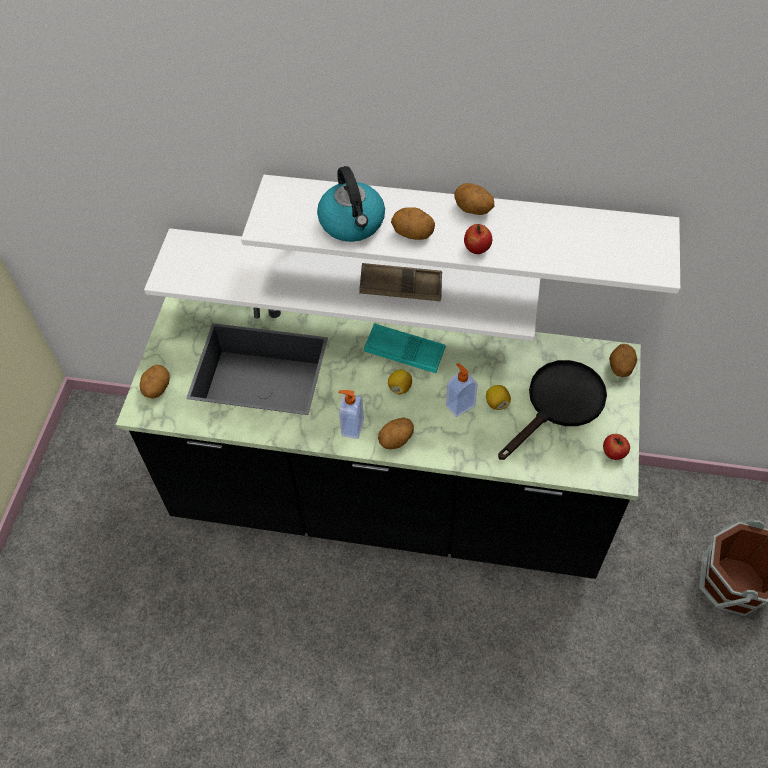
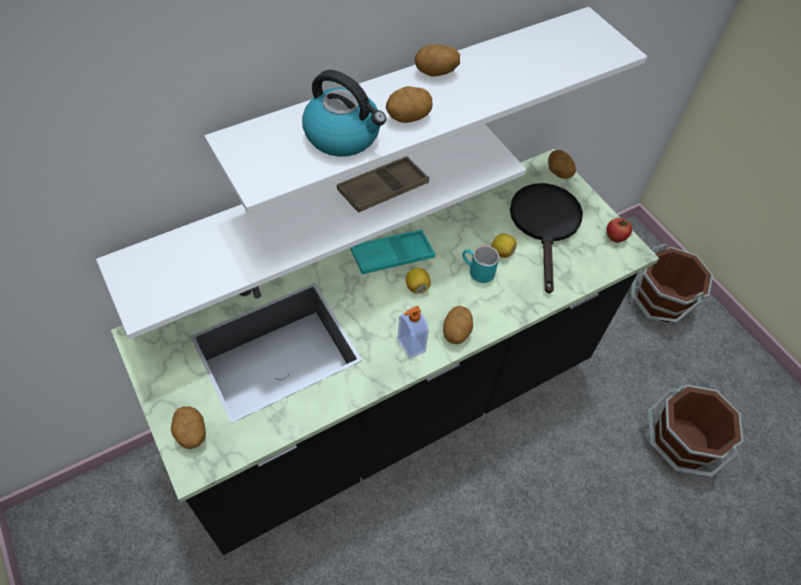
camera: 45 degrees left, 0 degrees up
soap dispenser [446,363,478,417] -> turquoise mug [462,245,499,283]
apple [464,224,492,254] -> none
none -> brown bucket [648,384,743,477]

